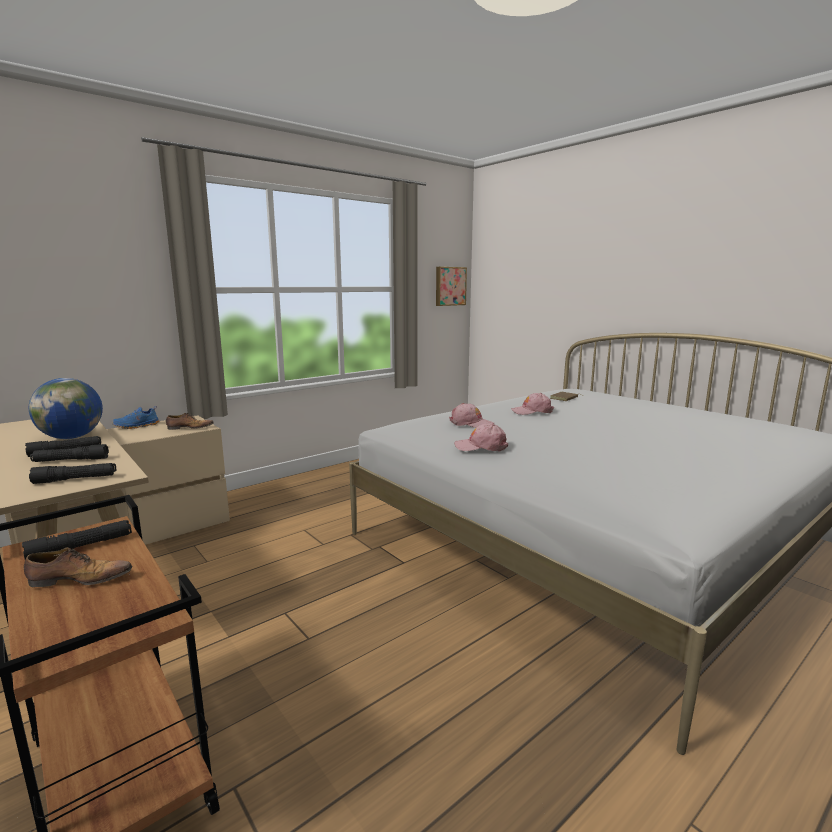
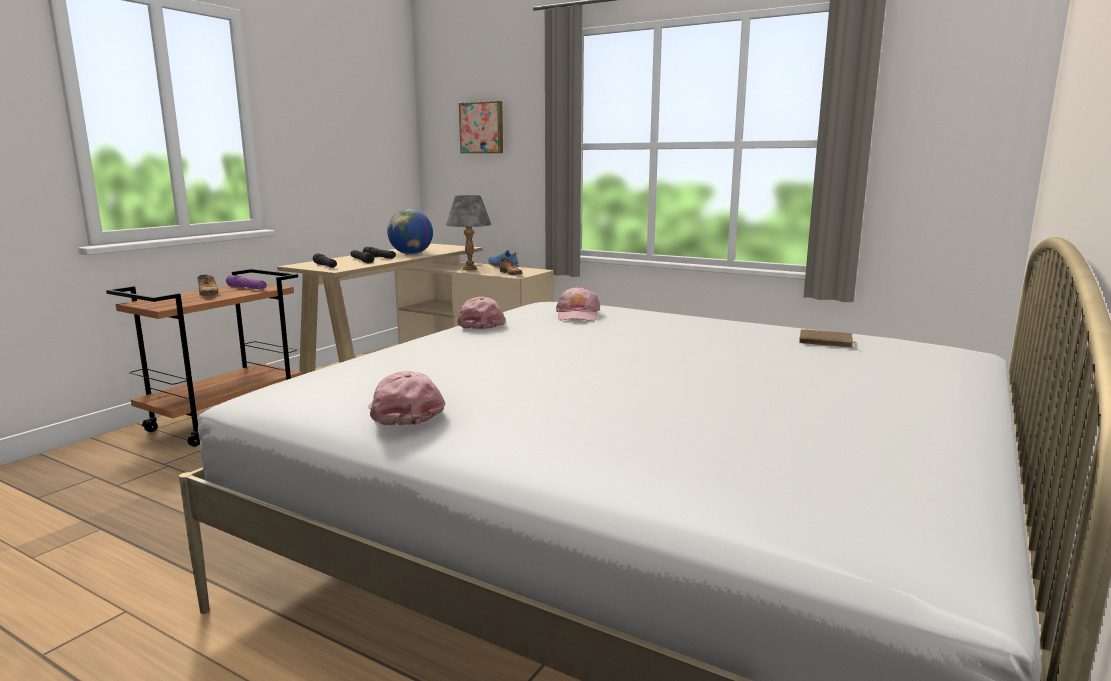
camera: 70 degrees right, 0 degrees up
black flashlight [22,520,132,559] -> purple flashlight [226,275,267,290]
picture [436,267,467,306] -> picture moved to [459,101,503,153]
pink cap [511,393,554,415] -> pink cap moved to [368,371,445,426]
none -> grey table lamp [446,195,491,270]

